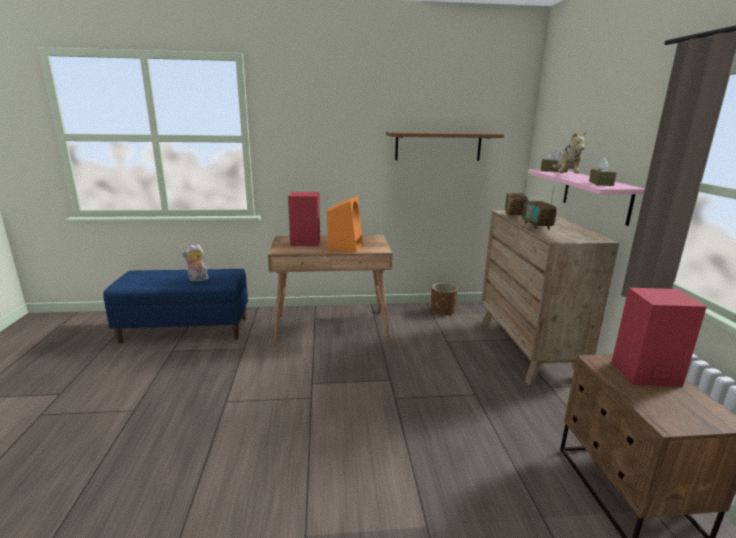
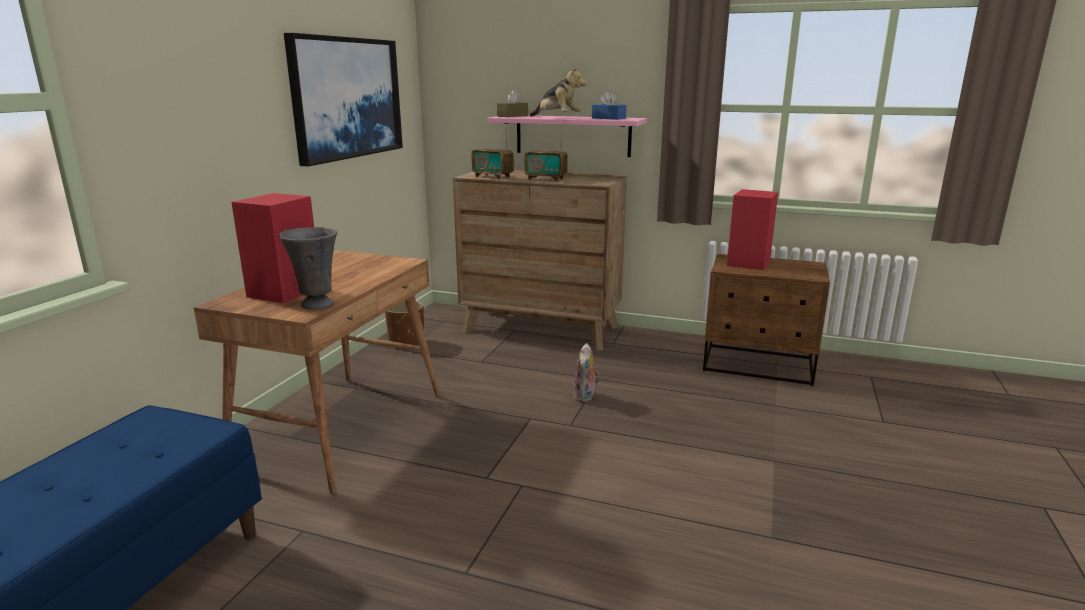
camera: 65 degrees left, 0 degrees up
plush toy [182,244,209,281] -> plush toy moved to [573,343,599,402]
orange speaker [327,196,363,252] -> none
brown shelf [386,132,504,161] -> picture [284,33,403,167]
brown tissue box [589,157,616,186] -> blue tissue box [592,91,626,120]
none -> grey vase [279,227,337,310]

